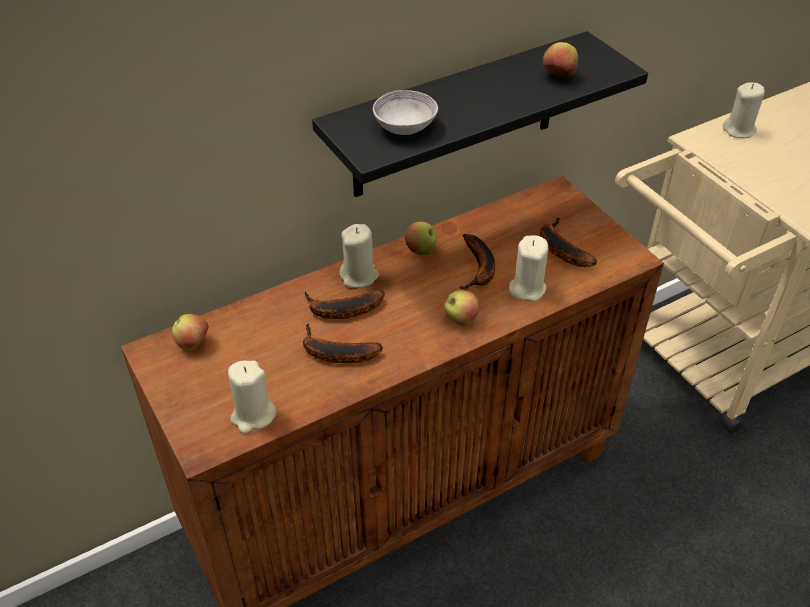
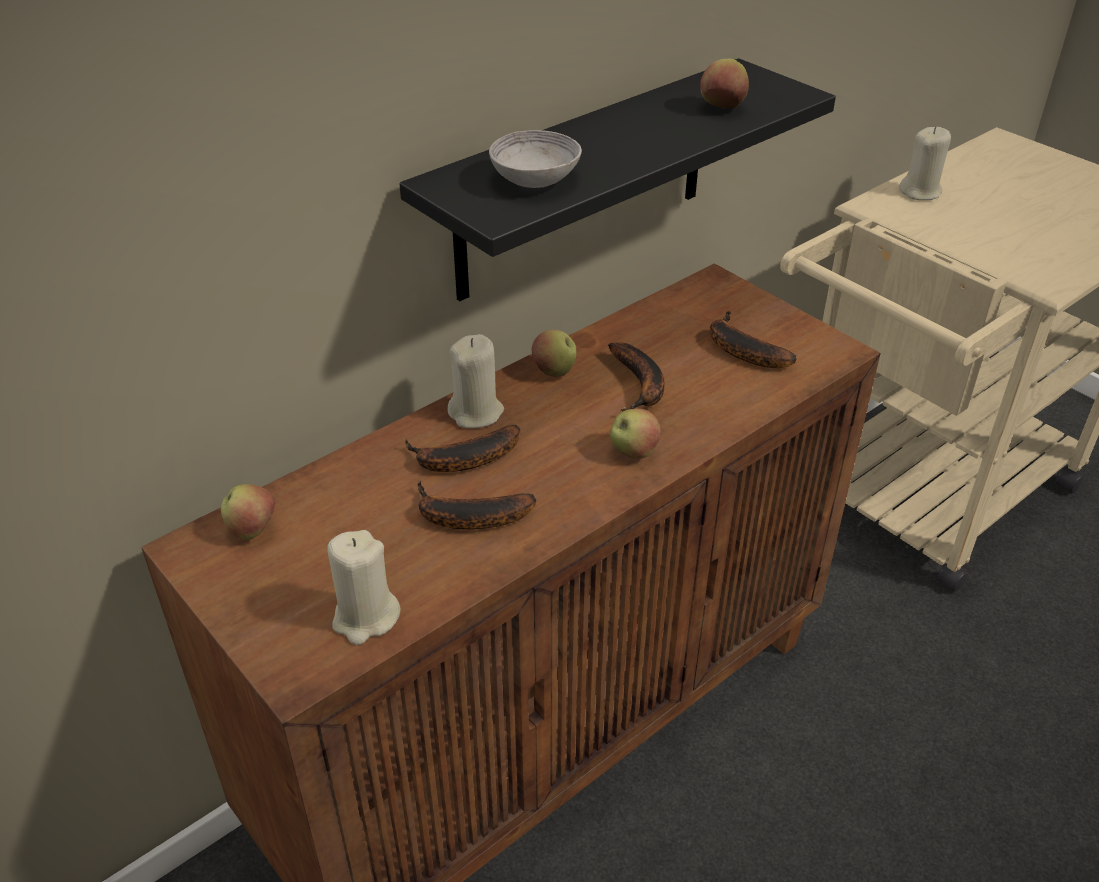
camera: 10 degrees left, 5 degrees down
beige candle [509,235,549,301] -> none

